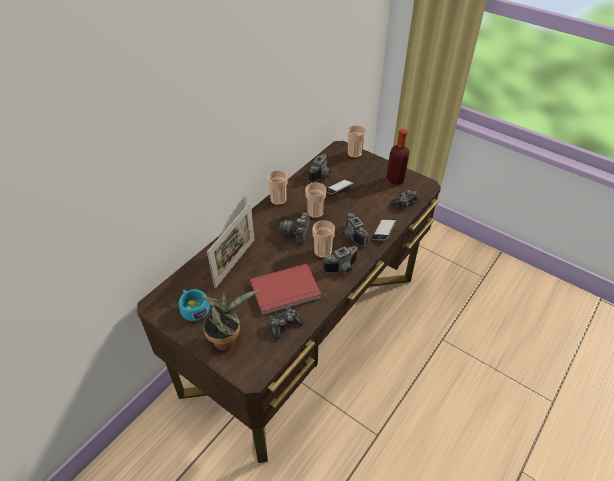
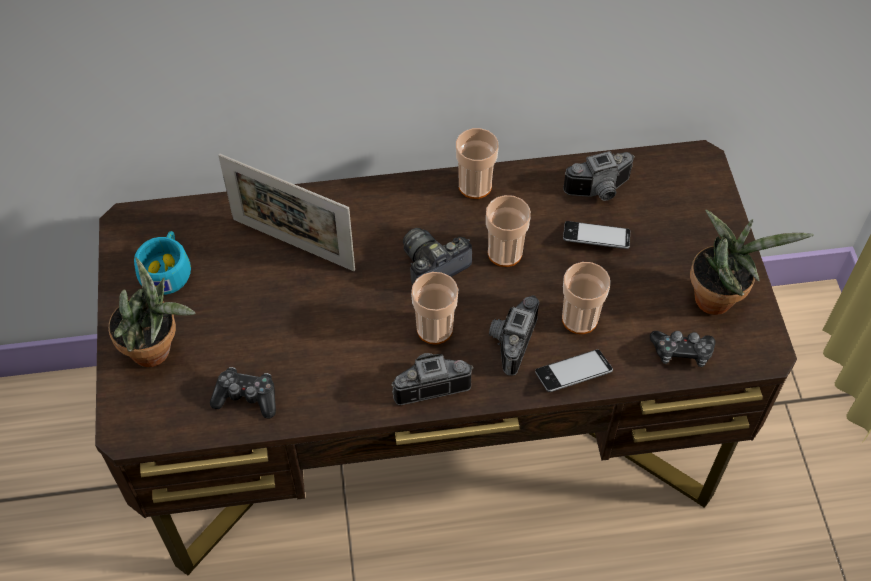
camera: 45 degrees right, 10 degrees up
picture frame [207,203,255,289] -> picture frame turned 45 degrees clockwise [218,154,355,271]
red book [250,264,322,316] -> none
camera [323,246,358,273] -> camera turned 150 degrees clockwise [391,353,474,405]
cup [347,125,366,158] -> cup moved to [562,262,610,334]
bottle [386,129,409,185] -> potted plant [690,209,814,315]

